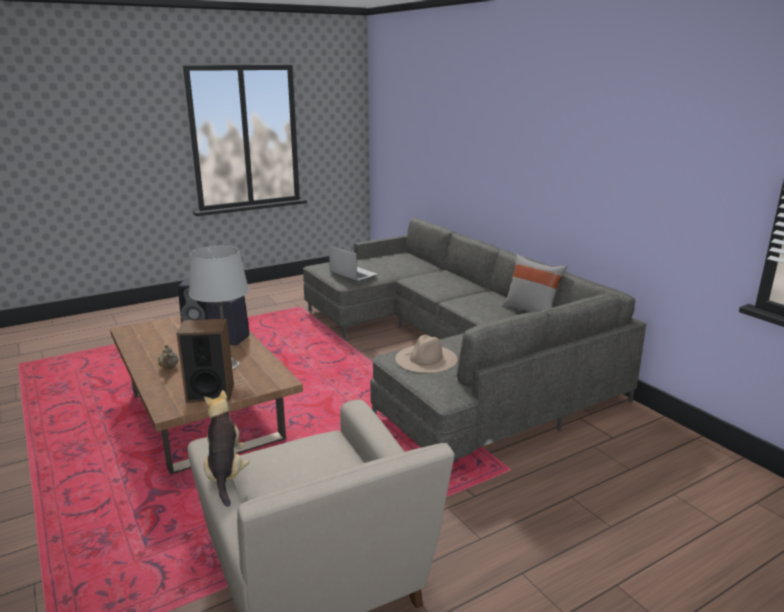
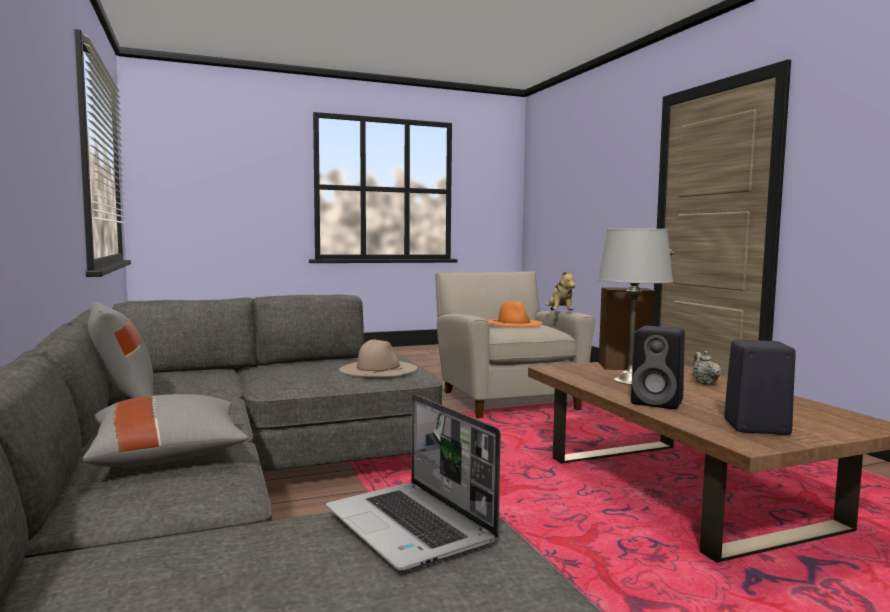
camera: 170 degrees left, 15 degrees down
none -> grey pillow [83,394,248,467]
none -> orange hat [487,301,543,327]

